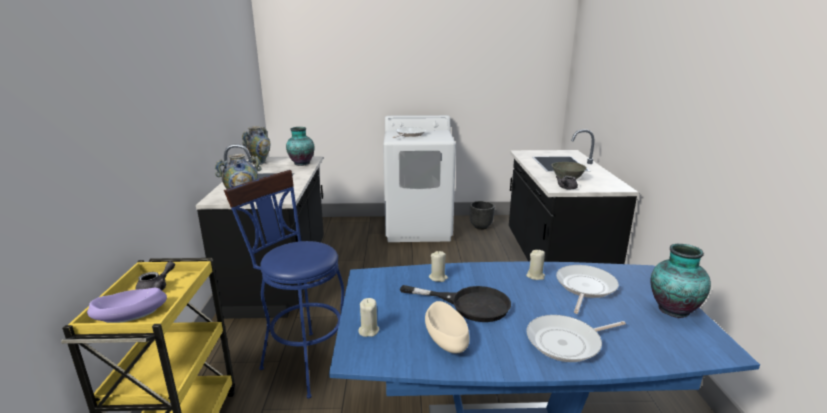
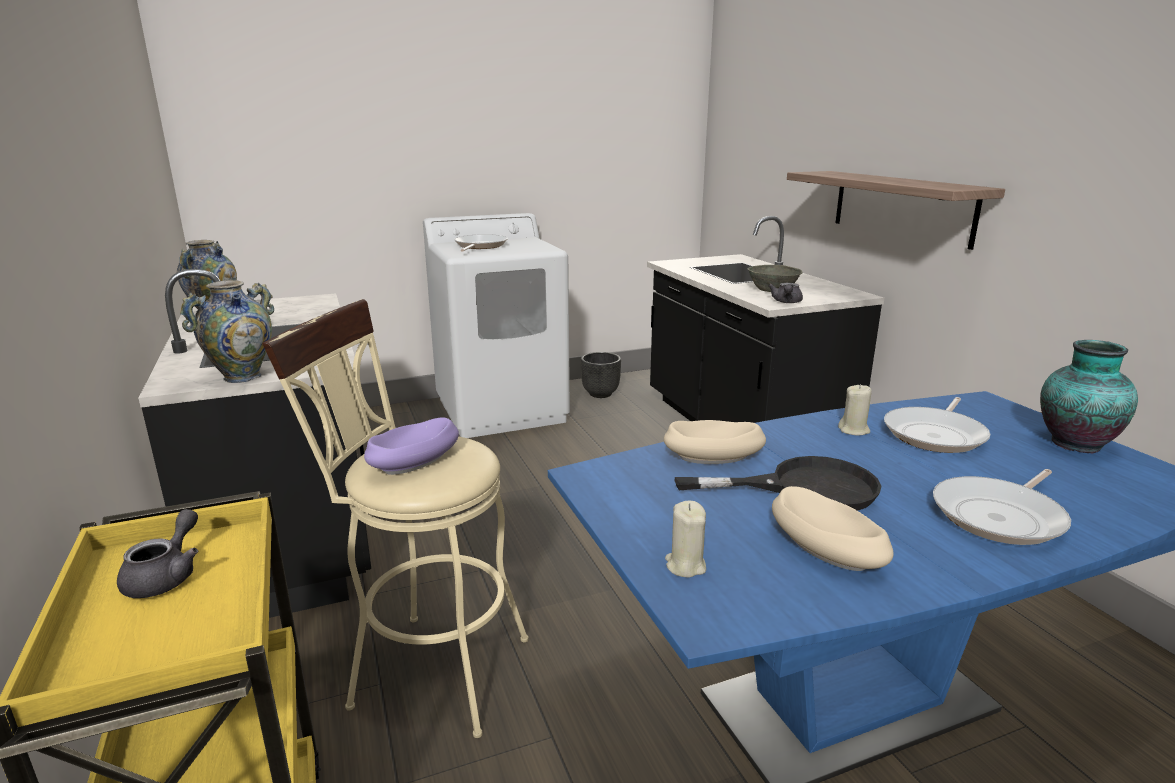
camera: 20 degrees left, 0 degrees up
purple bowl [87,288,167,323] -> purple bowl moved to [364,418,459,475]
blue stool [224,170,344,399] -> beige stool [262,299,529,738]
vase [286,127,314,166] -> none
beige candle [429,251,448,282] -> beige bowl [664,420,766,464]
frying pan [556,265,619,314] -> frying pan turned 150 degrees counterclockwise [884,397,990,453]
none -> shelf [787,171,1005,250]

